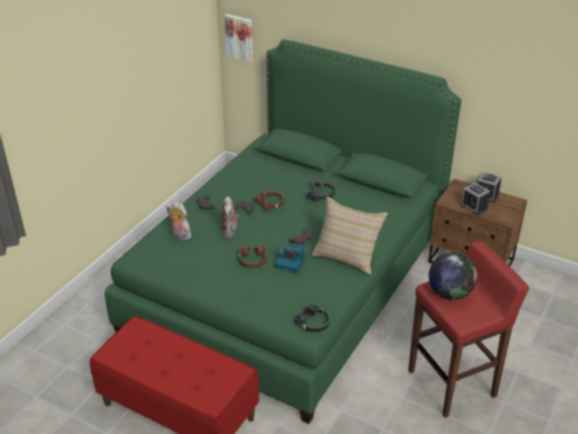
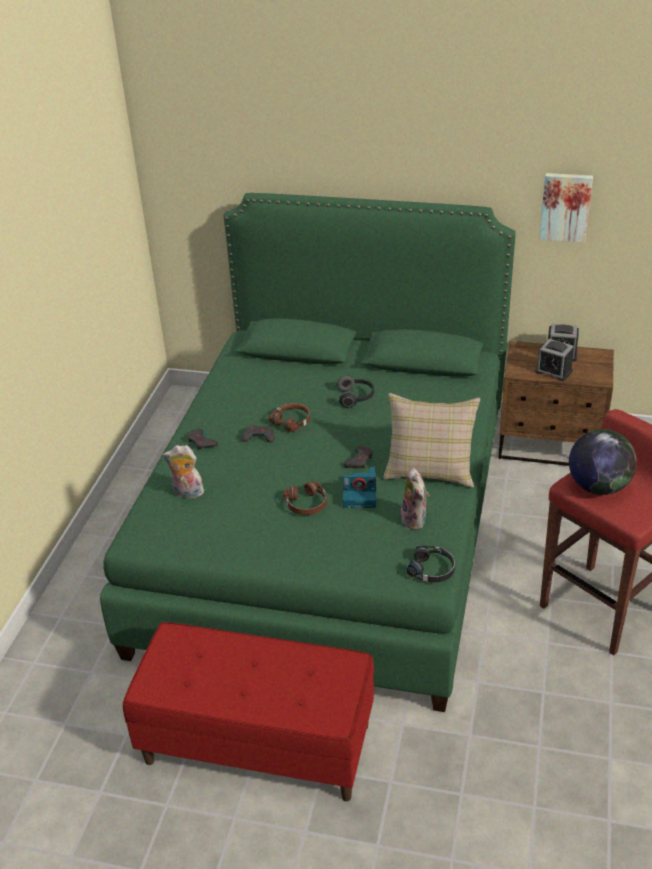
camera: 15 degrees left, 0 degrees up
plush toy [221,196,239,237] -> plush toy moved to [401,468,430,530]
picture [225,14,253,63] -> picture moved to [539,173,593,243]

